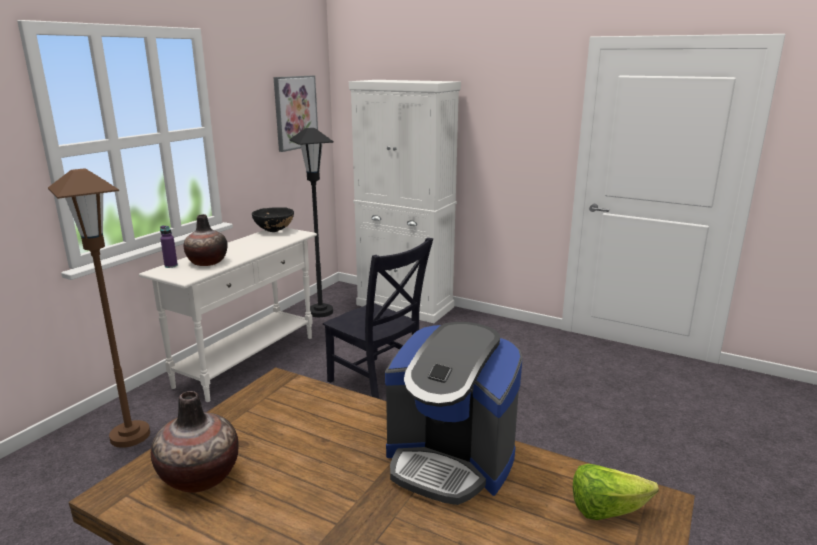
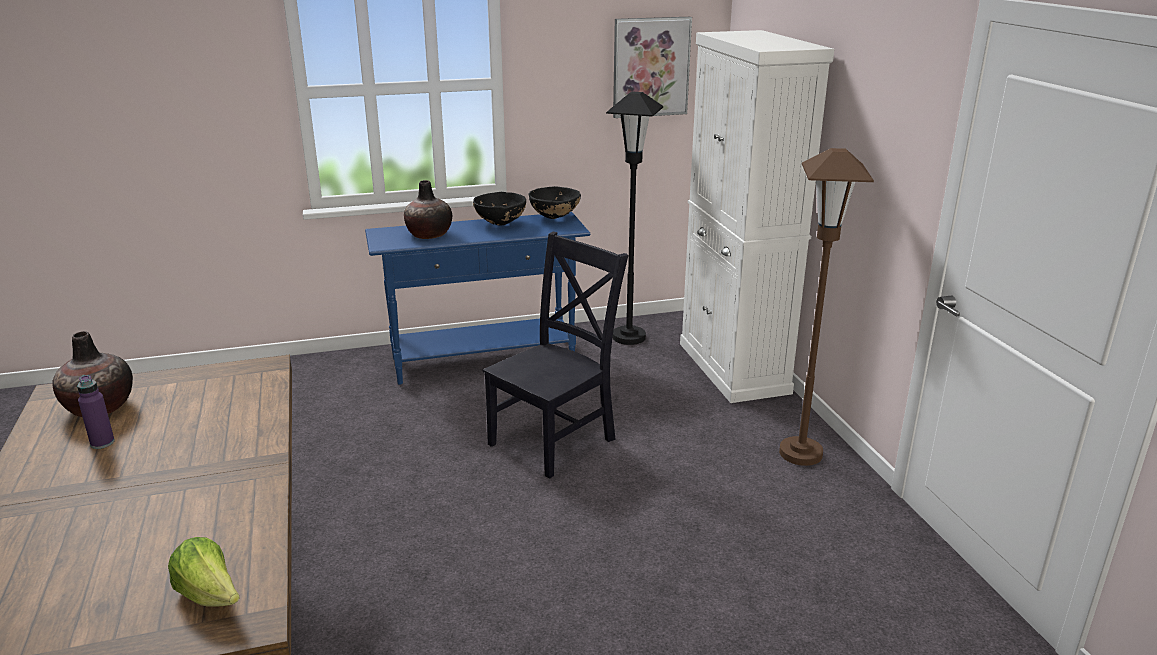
camera: 45 degrees right, 5 degrees up
brown floor lamp [48,168,150,448] -> brown floor lamp moved to [779,148,874,466]
white console table [139,228,317,402] -> blue console table [365,212,591,385]
purple bottle [160,225,178,268] -> purple bottle moved to [77,375,115,449]
black chair [323,238,433,399] -> black chair turned 135 degrees counterclockwise [483,231,628,479]
coffee machine [385,322,522,505] -> none
none -> black bowl [473,192,526,225]

